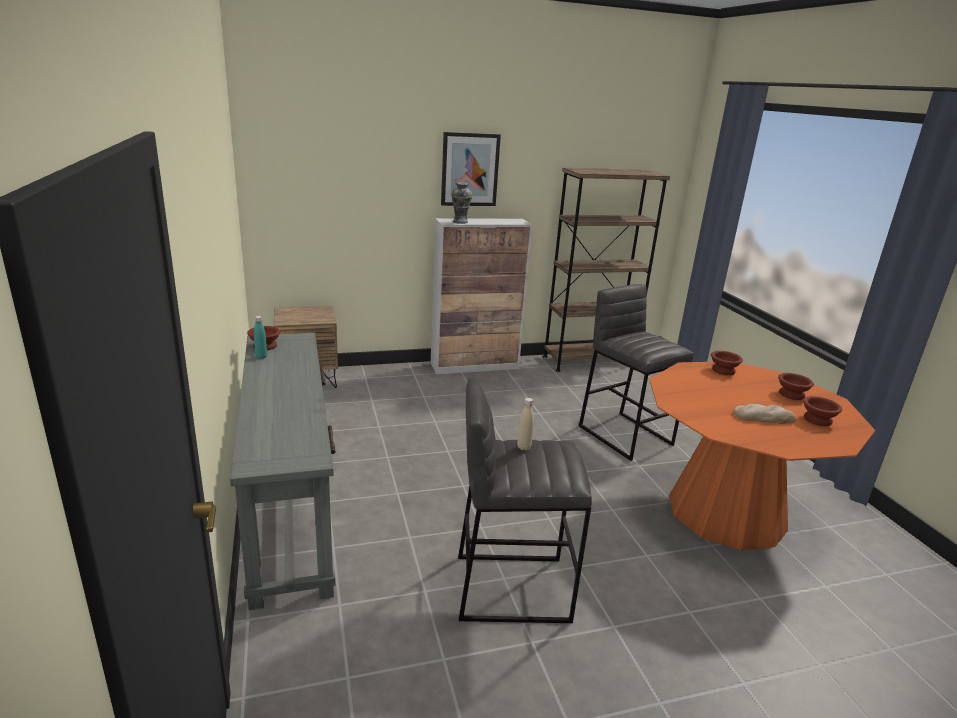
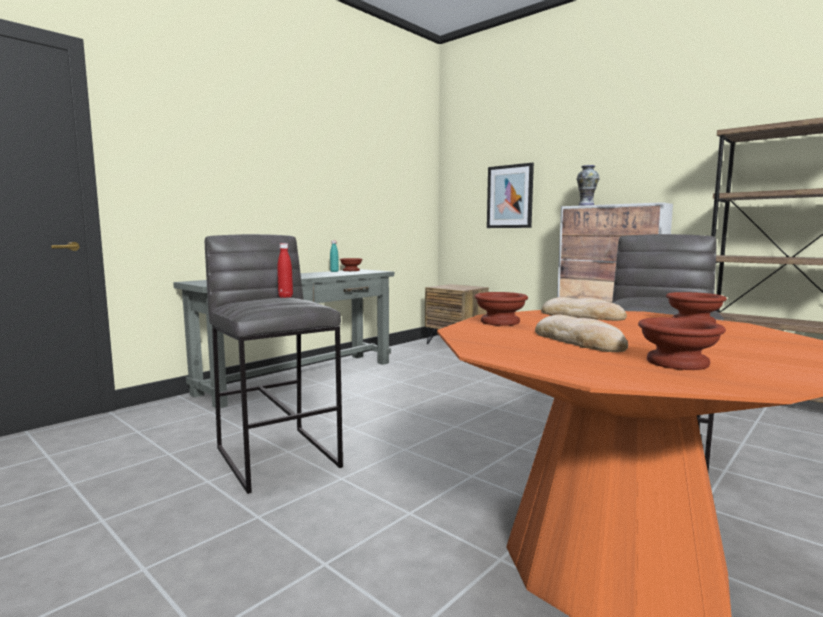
camera: 60 degrees right, 15 degrees down
picture [441,132,501,206] -> picture moved to [487,163,534,228]
beige bottle [517,398,534,450] -> red bottle [277,243,293,298]
brown bowl [778,373,814,400] -> brown bowl moved to [474,292,528,326]
none -> bread [541,297,627,321]

